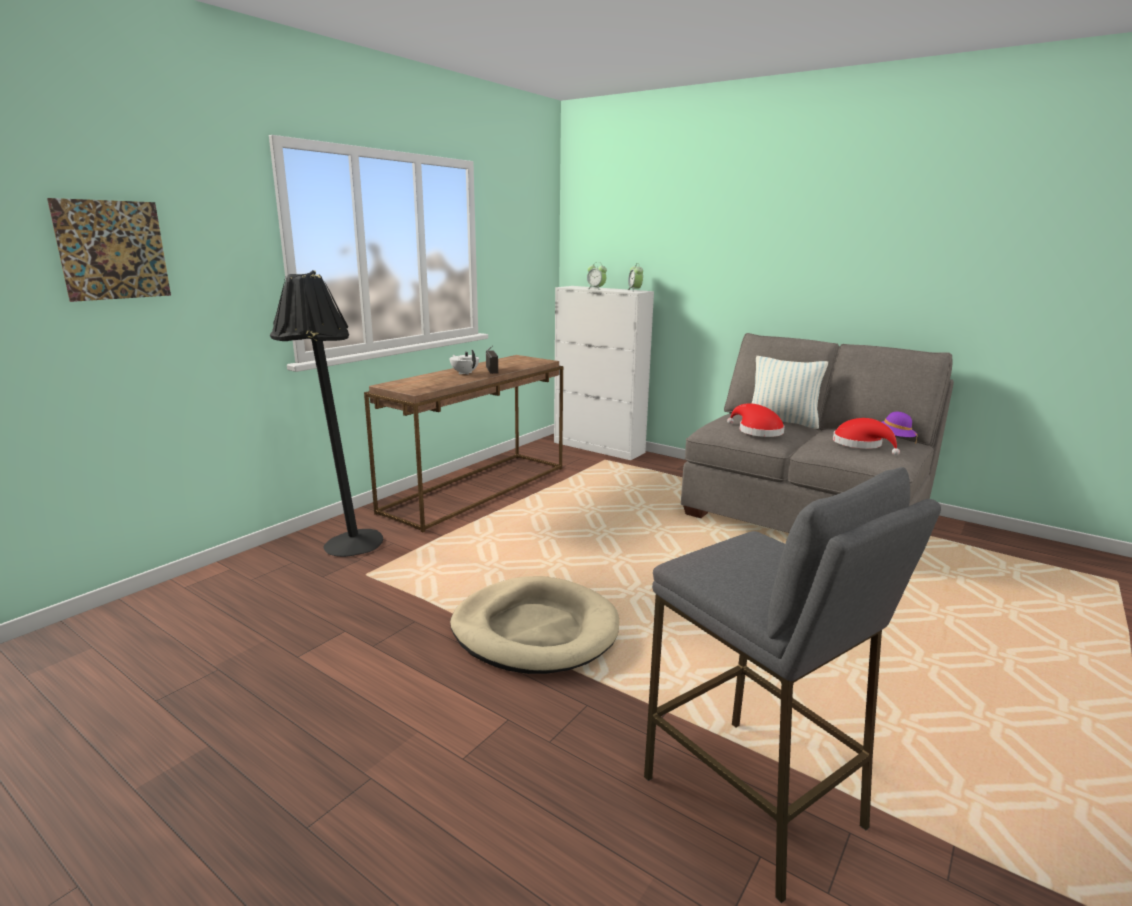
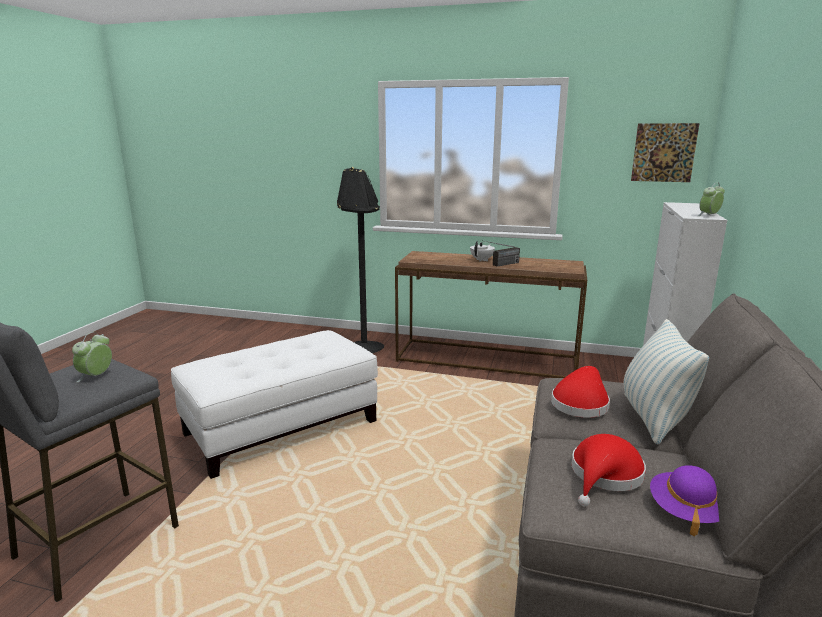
camera: 70 degrees right, 0 degrees up
picture [47,198,171,302] -> picture moved to [631,123,699,182]
beige dog bed [450,576,619,674] -> white ottoman [171,330,378,479]
alarm clock [587,262,607,290] -> alarm clock moved to [72,332,112,383]

